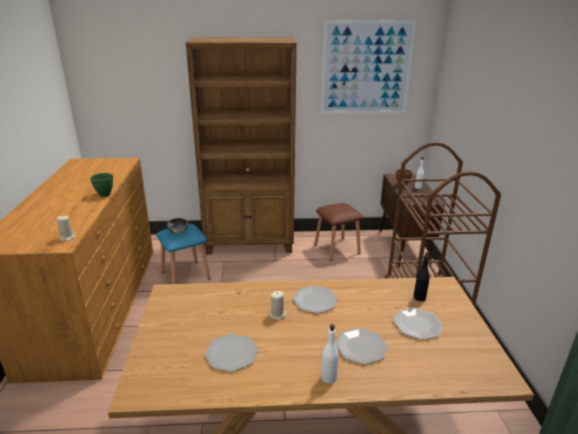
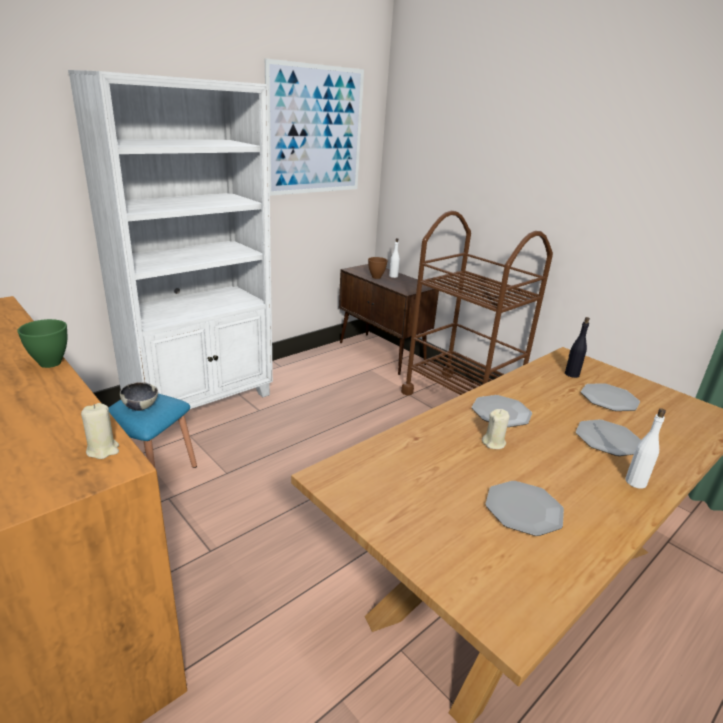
camera: 40 degrees left, 0 degrees up
brown bookcase [186,37,297,255] -> white bookcase [68,70,273,409]
brown stool [314,203,363,261] -> none

